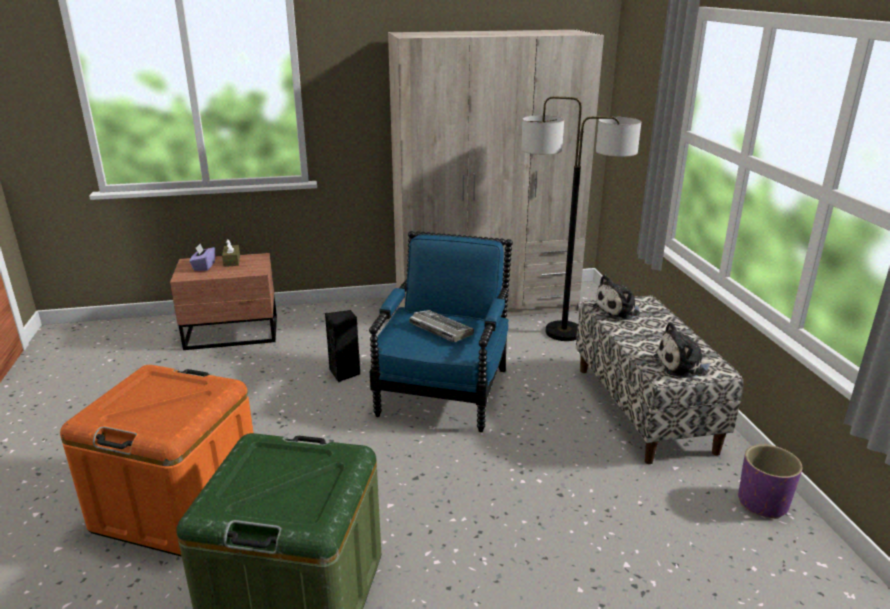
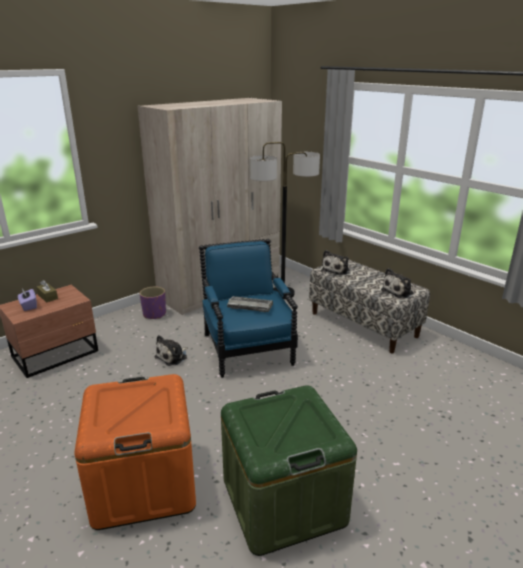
camera: 30 degrees left, 0 degrees up
black speaker [325,310,360,382] -> plush toy [154,335,188,366]
purple planter [738,444,803,519] -> purple planter moved to [139,287,166,319]

